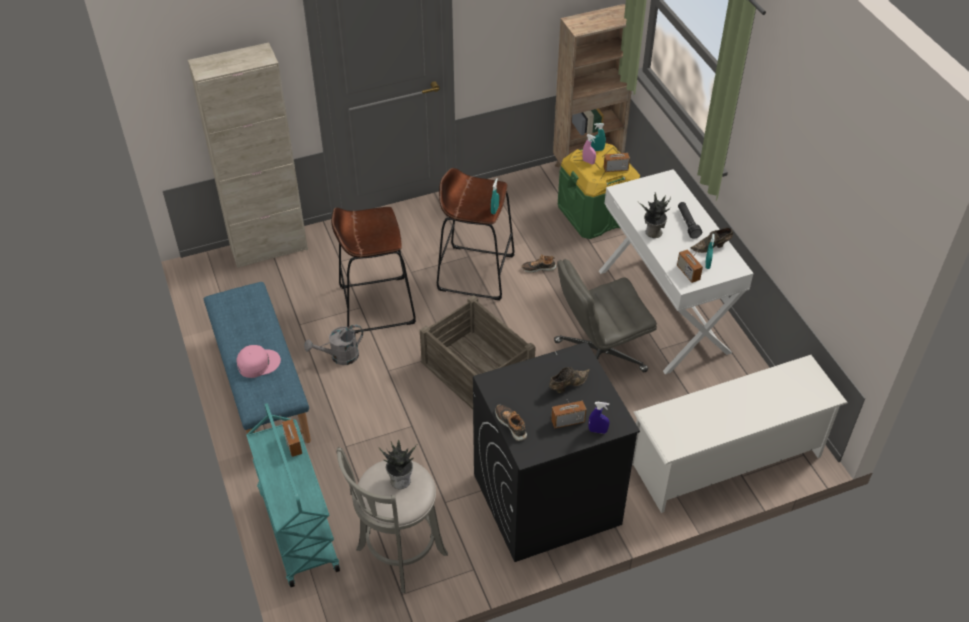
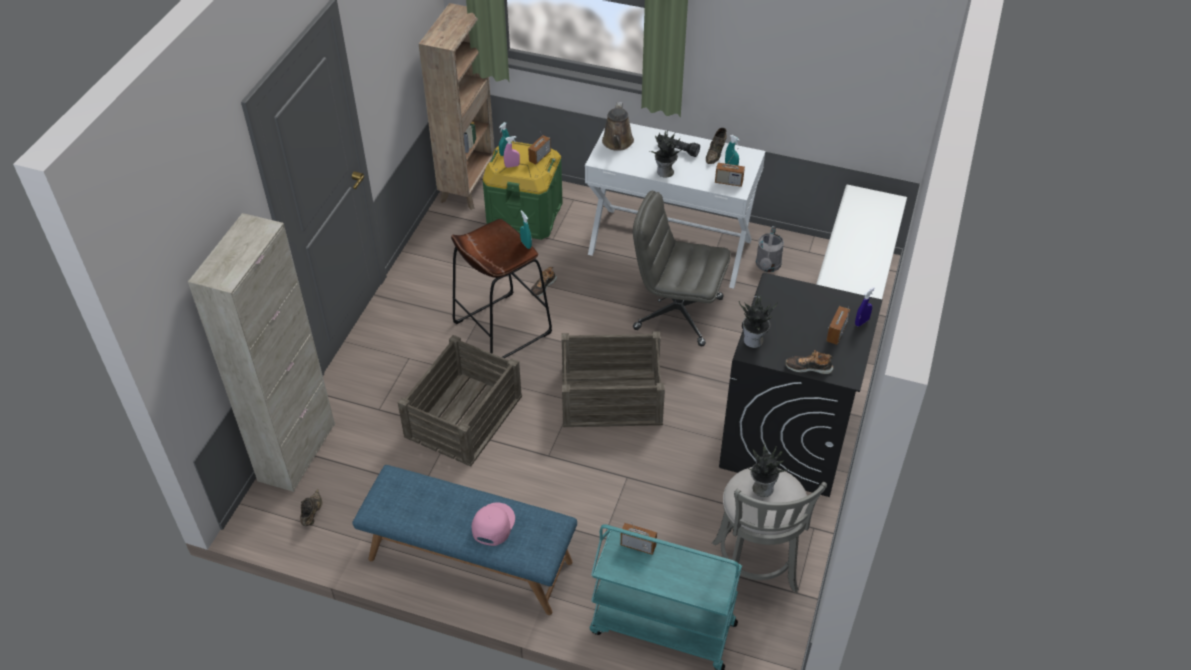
camera: 50 degrees left, 0 degrees up
grey watering can [304,325,363,365] -> grey watering can moved to [756,226,784,272]
brown stool [331,207,416,333] -> crate [398,335,522,467]
brown shoe [549,367,590,393] -> brown shoe moved to [300,489,323,526]
grey office chair [554,259,657,373] -> grey office chair turned 90 degrees clockwise [633,191,731,346]
none -> brown watering can [602,102,634,151]
none -> potted plant [739,294,778,348]

